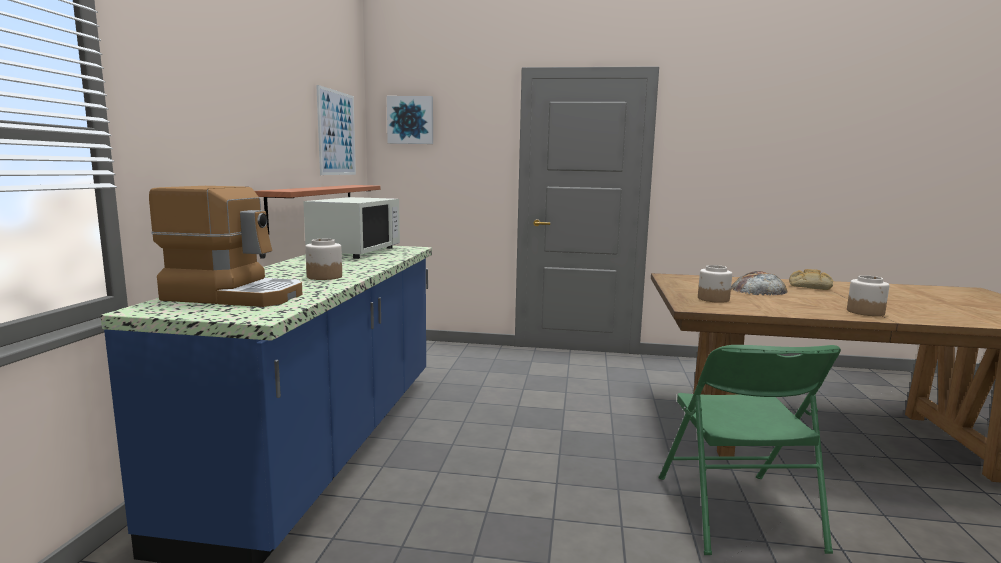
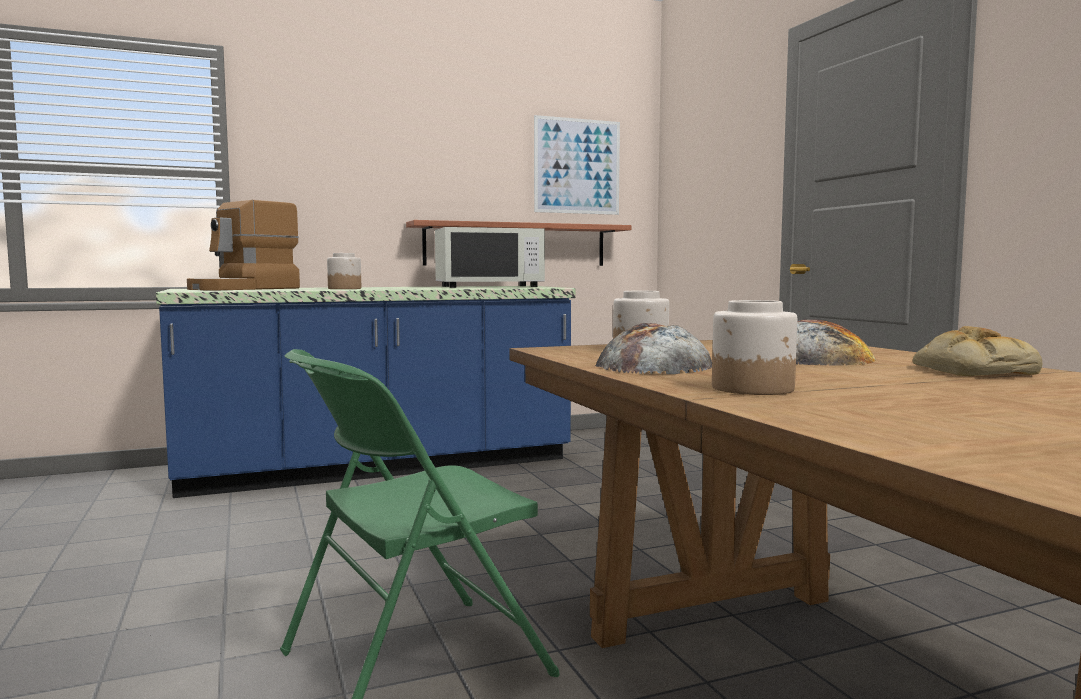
camera: 60 degrees right, 5 degrees down
coffee machine [149,186,303,307] -> coffee machine turned 60 degrees clockwise [187,200,300,290]
picture [387,96,433,144] -> none
none -> bread [595,323,712,374]

